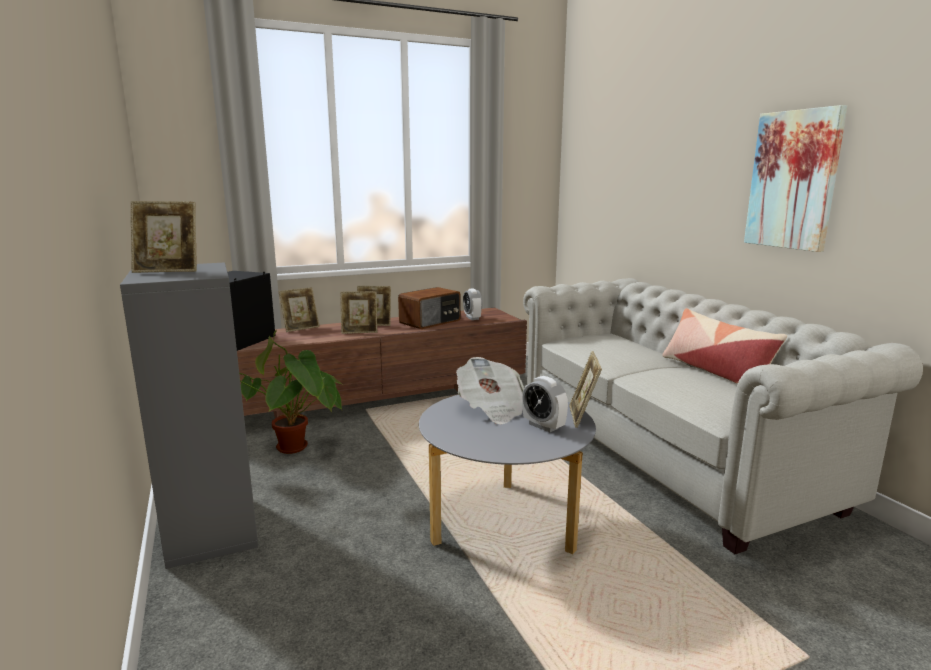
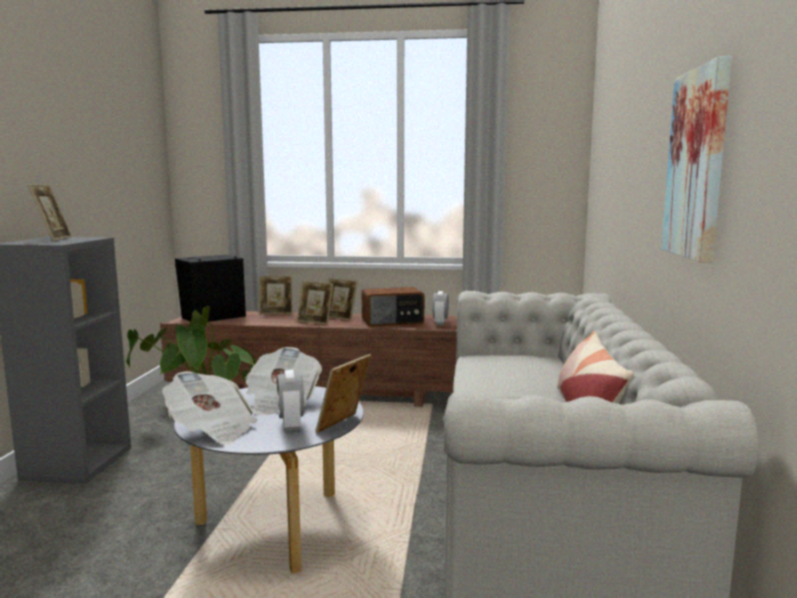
camera: 30 degrees right, 5 degrees down
picture frame [131,201,197,273] -> picture frame turned 120 degrees counterclockwise [28,184,72,241]
none -> newspaper [162,371,258,444]

